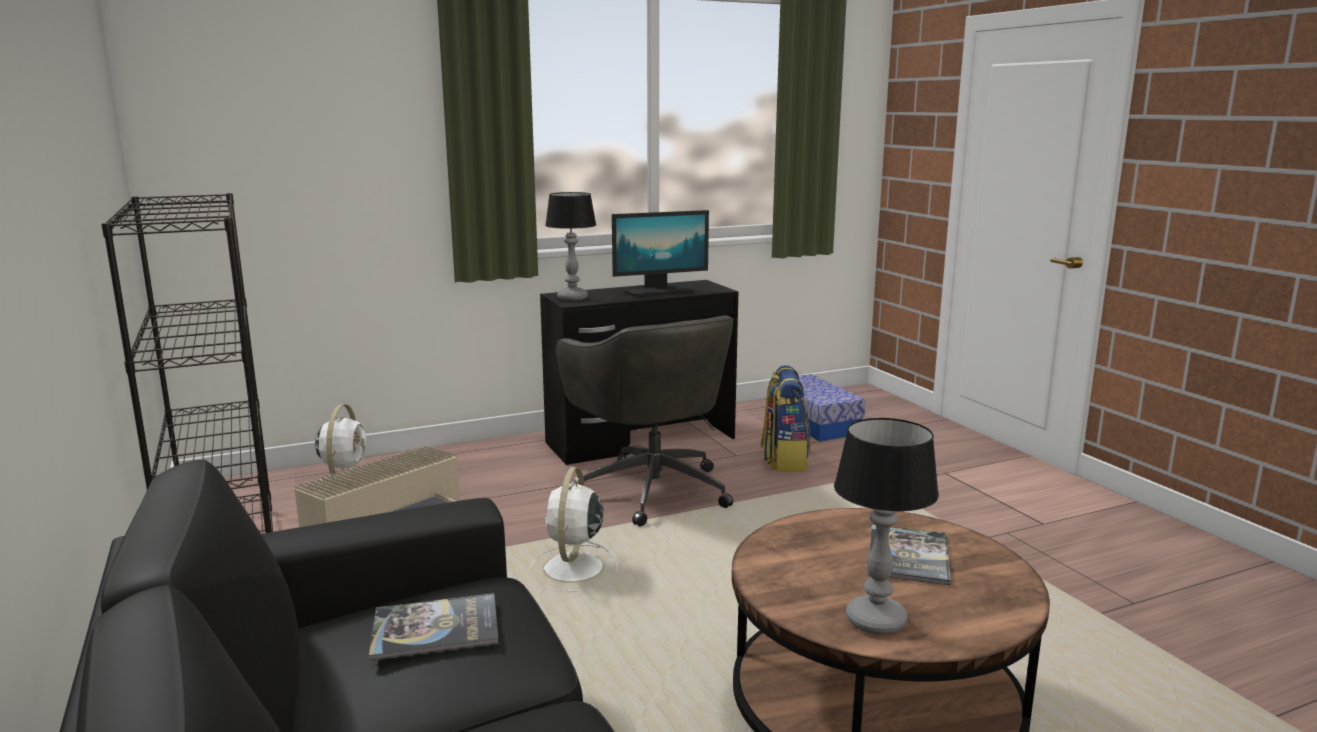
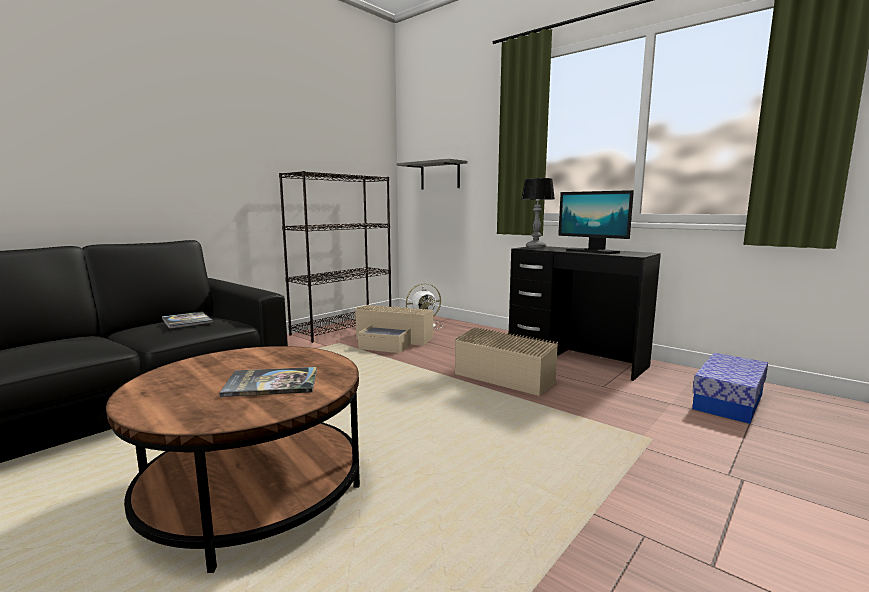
camera: 65 degrees right, 5 degrees down
white fan [530,467,618,591] -> none
grey office chair [555,315,734,526] -> beige storage box [455,327,558,396]
backpack [761,365,811,472] -> none
table lamp [834,418,939,635] -> none
none -> grey shelf [397,159,468,189]

